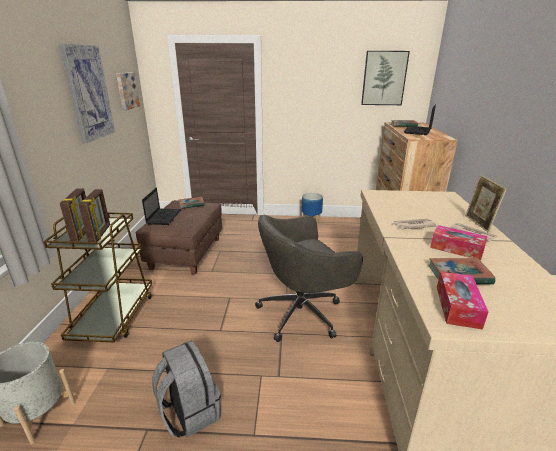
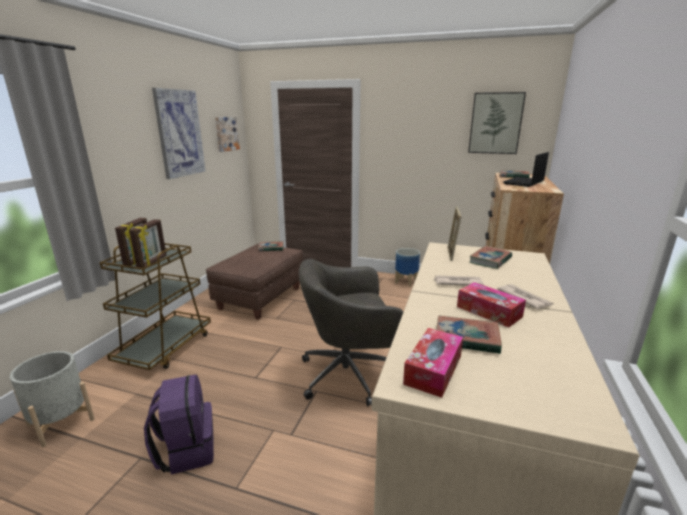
camera: 15 degrees right, 5 degrees down
laptop [142,188,181,225] -> none
grey backpack [152,340,221,438] -> purple backpack [144,374,214,474]
picture frame [465,175,507,233] -> picture frame moved to [448,206,461,261]
none -> book [469,246,512,269]

